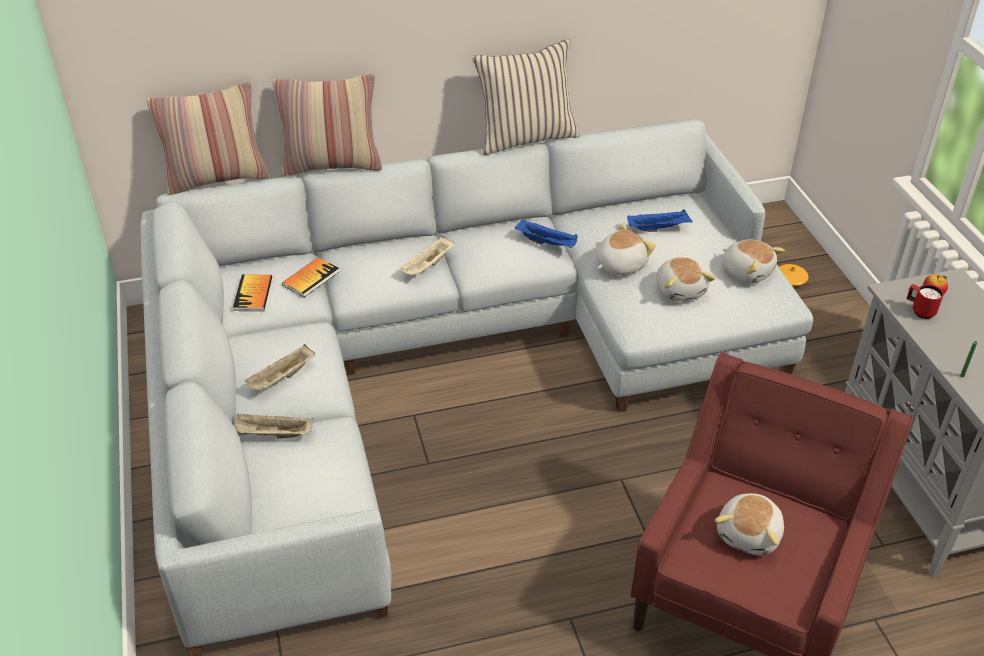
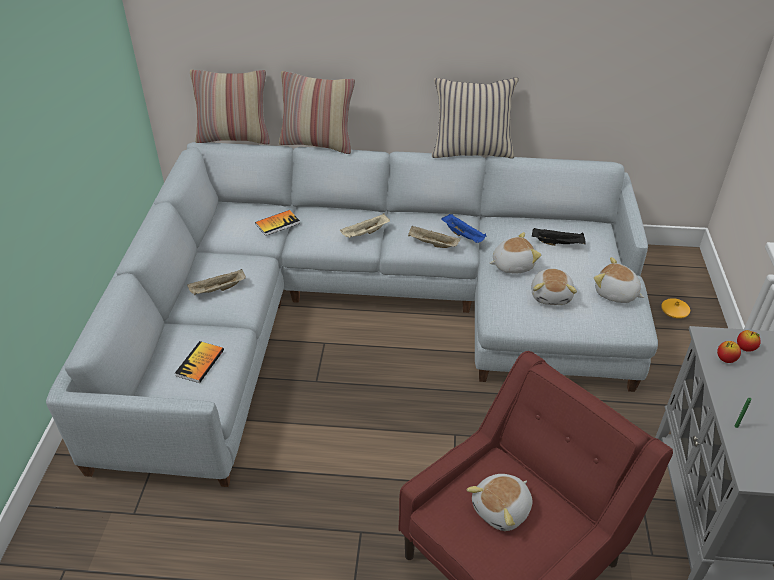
camera: 20 degrees right, 0 degrees up
book [233,275,272,311] -> book moved to [175,341,224,383]
beige tray [235,414,314,438] -> beige tray moved to [408,225,461,248]
blue tray [627,209,693,232] -> black tray [532,228,586,246]
plush toy [723,239,785,284] -> plush toy turned 150 degrees clockwise [594,257,644,303]
red mug [906,284,944,319] -> apple [717,341,741,363]

